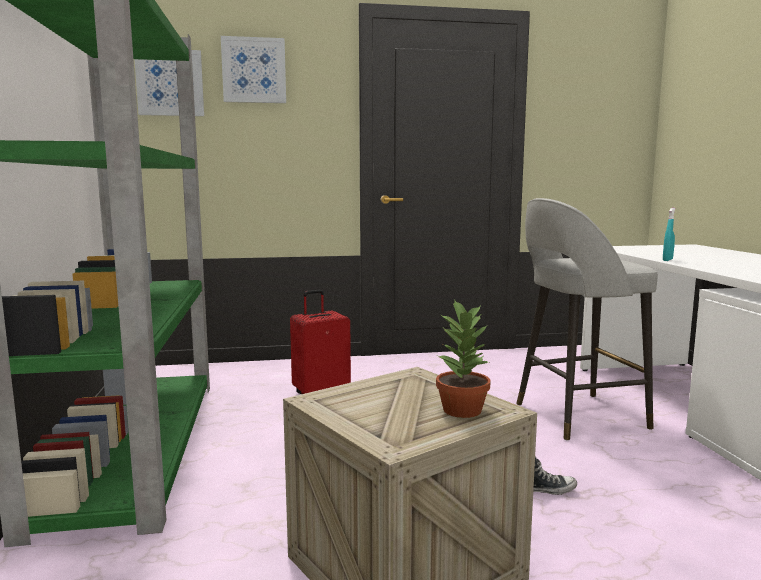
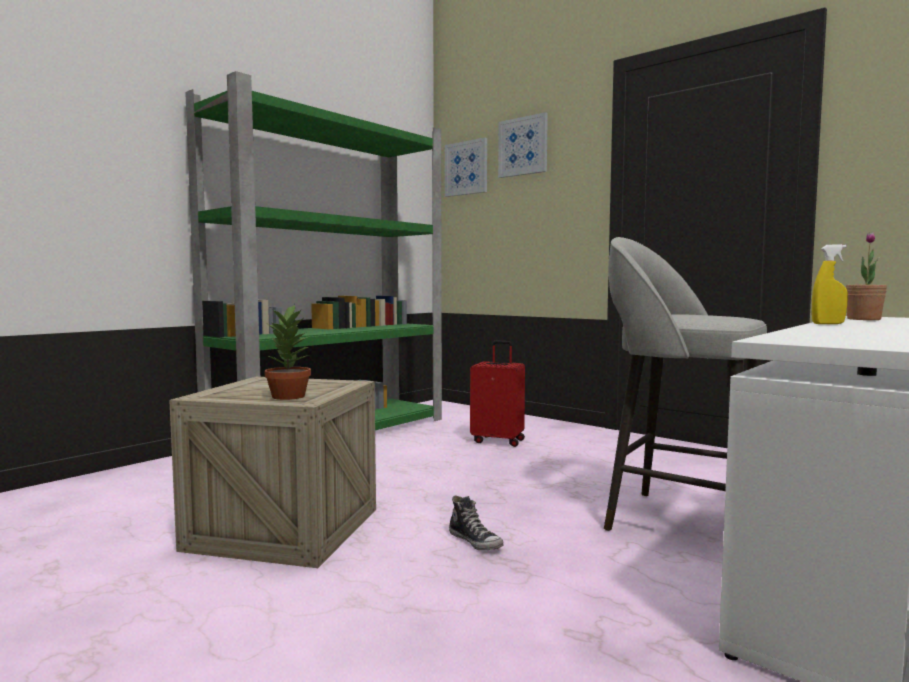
camera: 50 degrees right, 5 degrees down
turquoise spray bottle [663,208,675,261] -> yellow spray bottle [812,244,848,324]
none -> potted plant [846,232,887,320]

